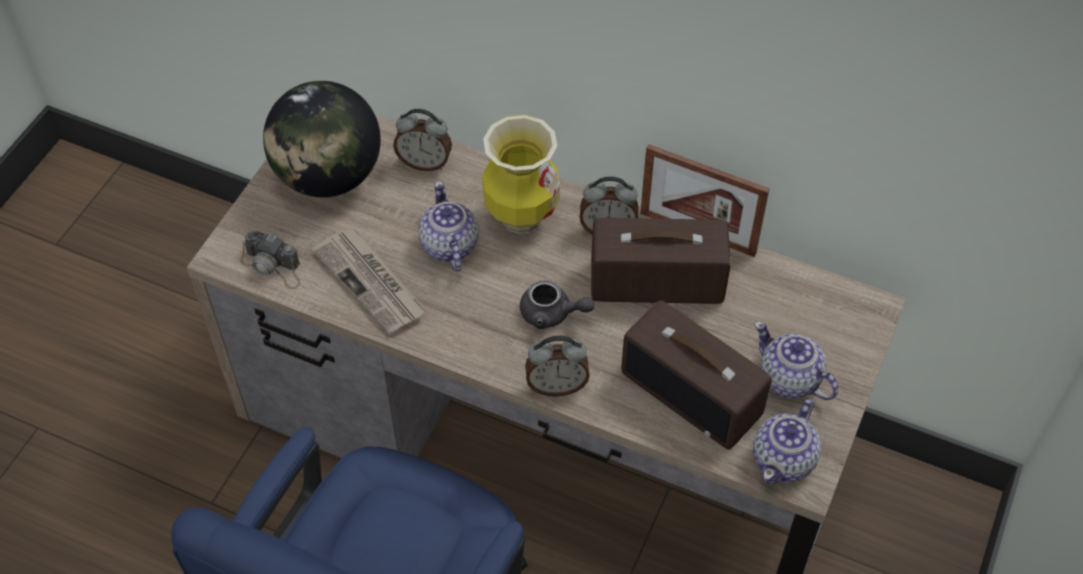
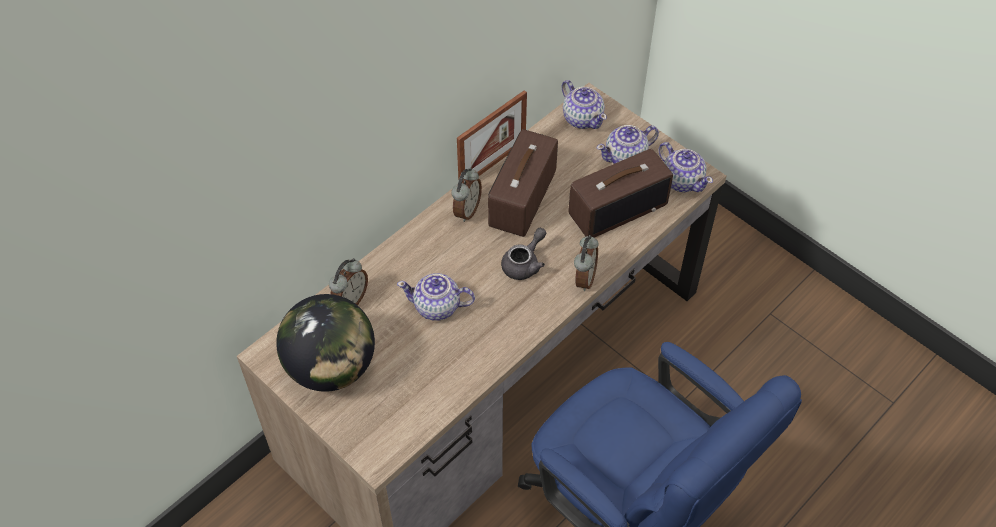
camera: 70 degrees left, 0 degrees up
camera [240,231,300,289] -> none
newspaper [311,228,427,336] -> none
vase [482,115,560,234] -> none
none -> teapot [562,80,607,129]

